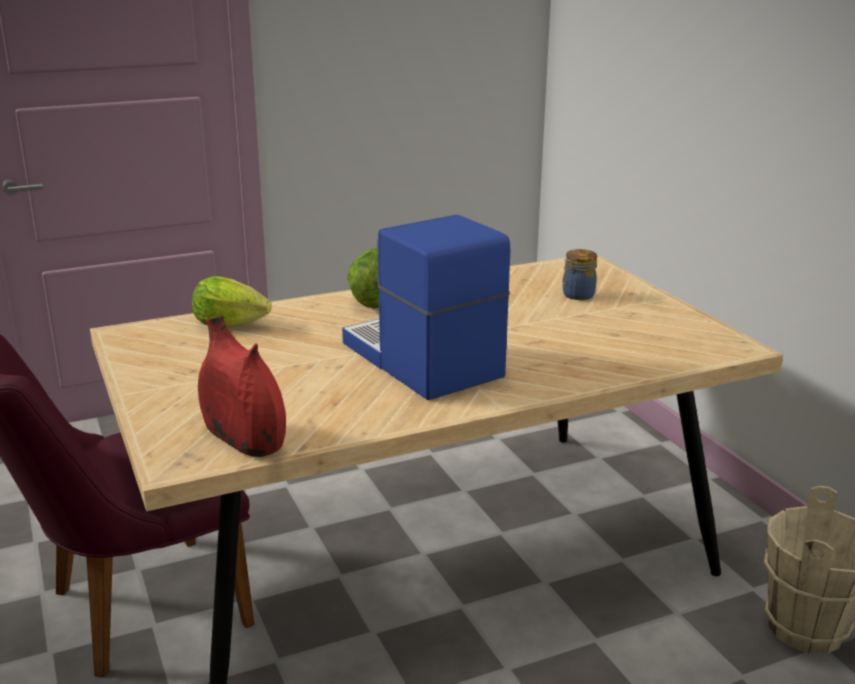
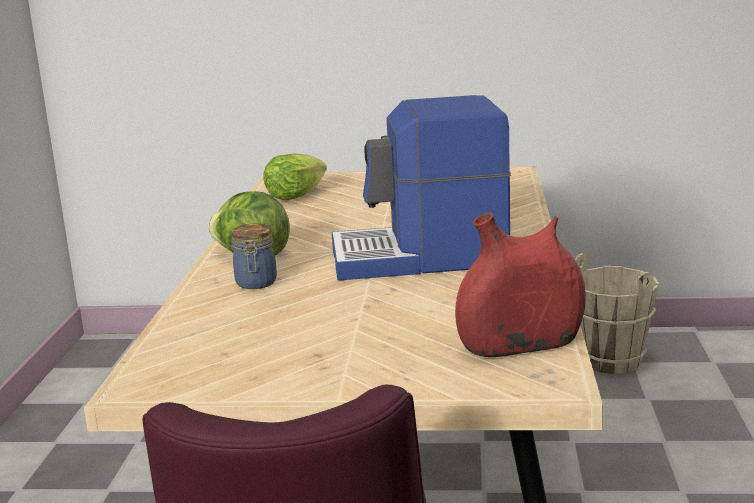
camera: 60 degrees left, 5 degrees down
lettuce [192,276,272,327] -> lettuce moved to [263,153,327,200]
jar [562,249,597,300] -> jar moved to [231,224,277,289]

